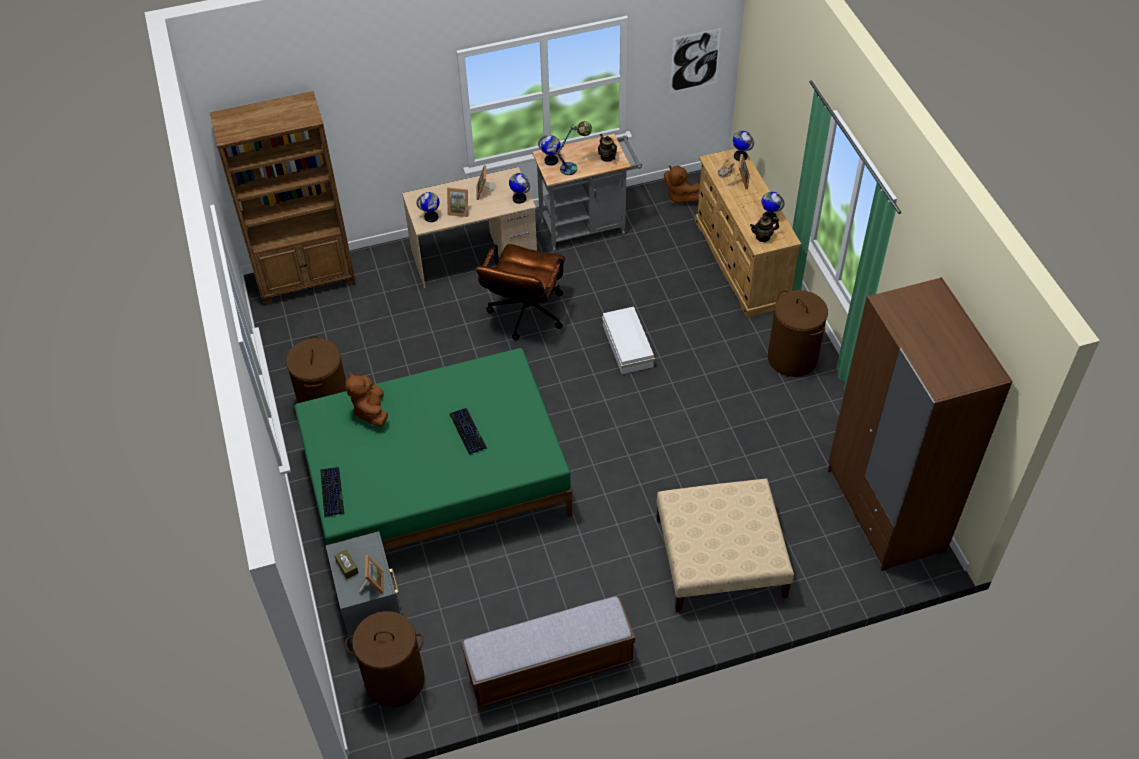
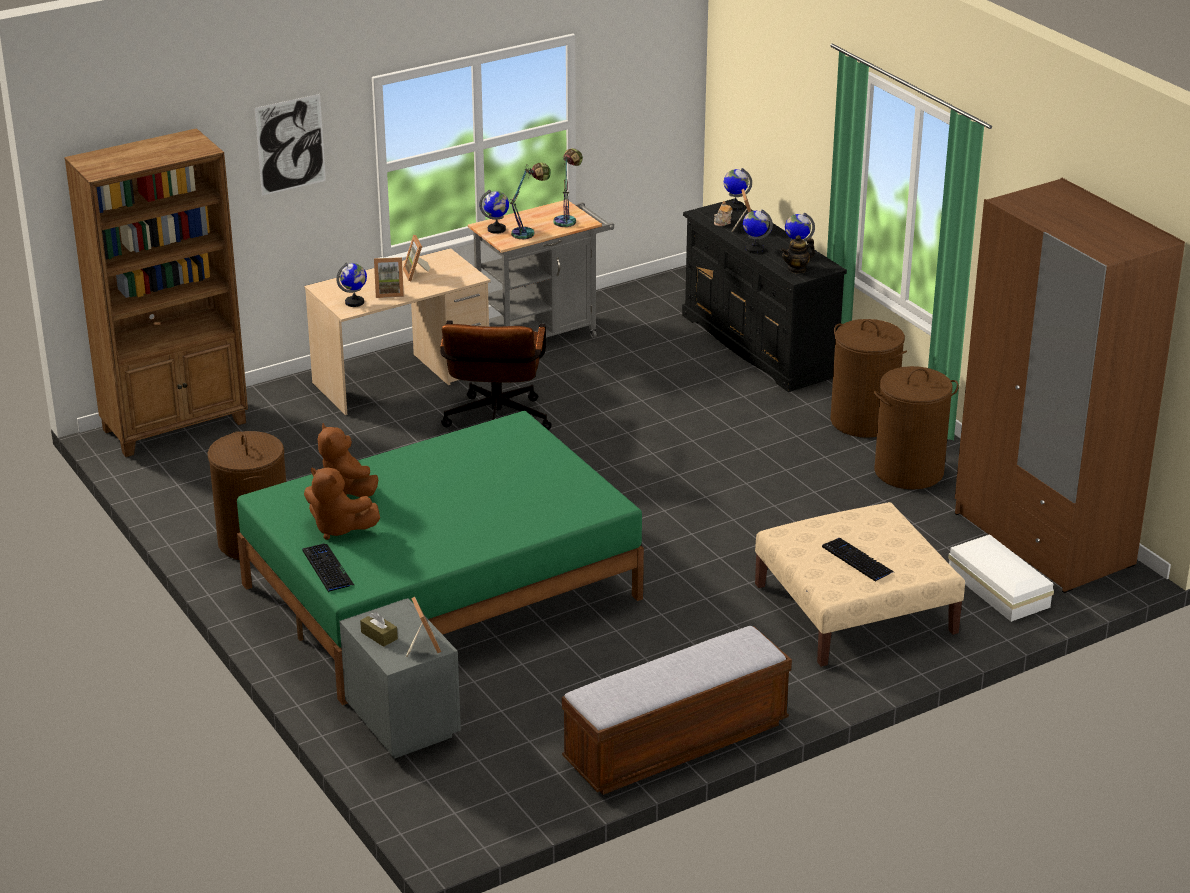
camera: 15 degrees left, 20 degrees down
brown laundry basket [345,611,425,707] -> brown laundry basket moved to [874,366,959,490]
keyboard [450,408,487,455] -> keyboard moved to [822,538,894,582]
globe [509,173,530,204] -> globe moved to [743,209,773,253]
teapot [598,134,617,162] -> table lamp [553,148,583,227]
white storage box [602,307,655,374] -> white storage box moved to [948,534,1054,622]
brown plush toy [664,165,700,204] -> brown plush toy moved to [304,467,380,540]
picture [670,28,721,93] -> picture moved to [254,94,326,196]
beige dresser [695,148,801,317] -> black dresser [682,199,847,392]

